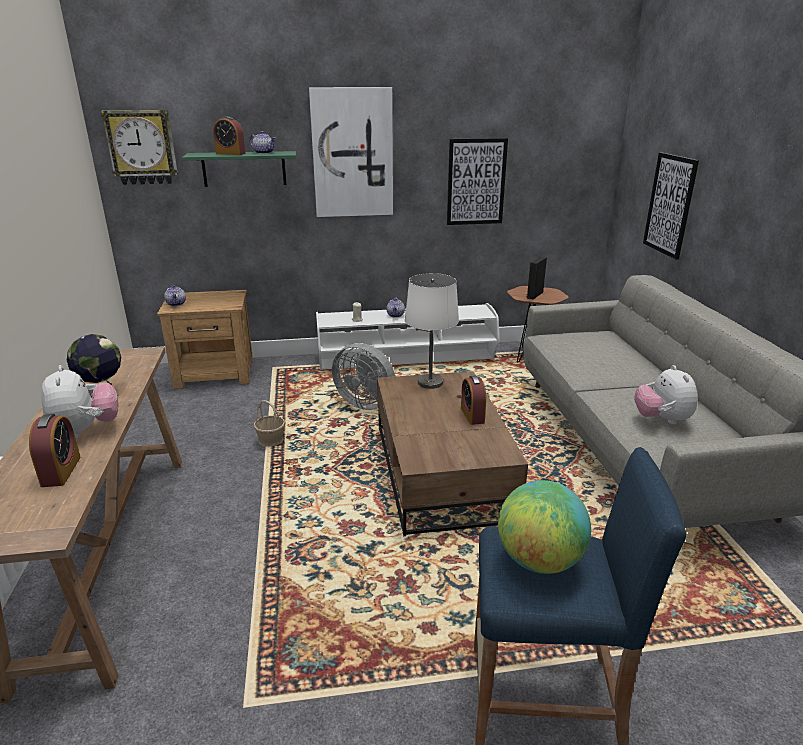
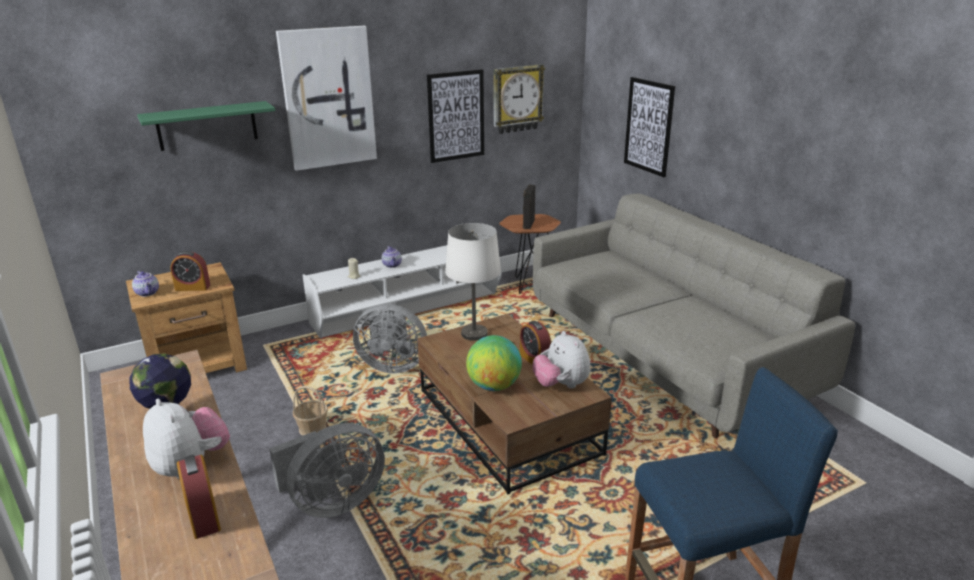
camera: 20 degrees left, 0 degrees up
wall clock [101,110,178,185] -> wall clock moved to [493,64,545,134]
alarm clock [213,116,246,155] -> alarm clock moved to [170,251,210,291]
teapot [250,131,276,154] -> none
globe [498,480,591,574] -> globe moved to [466,335,522,391]
plush toy [634,365,698,425] -> plush toy moved to [533,331,591,389]
none -> grey fan [269,423,385,518]

